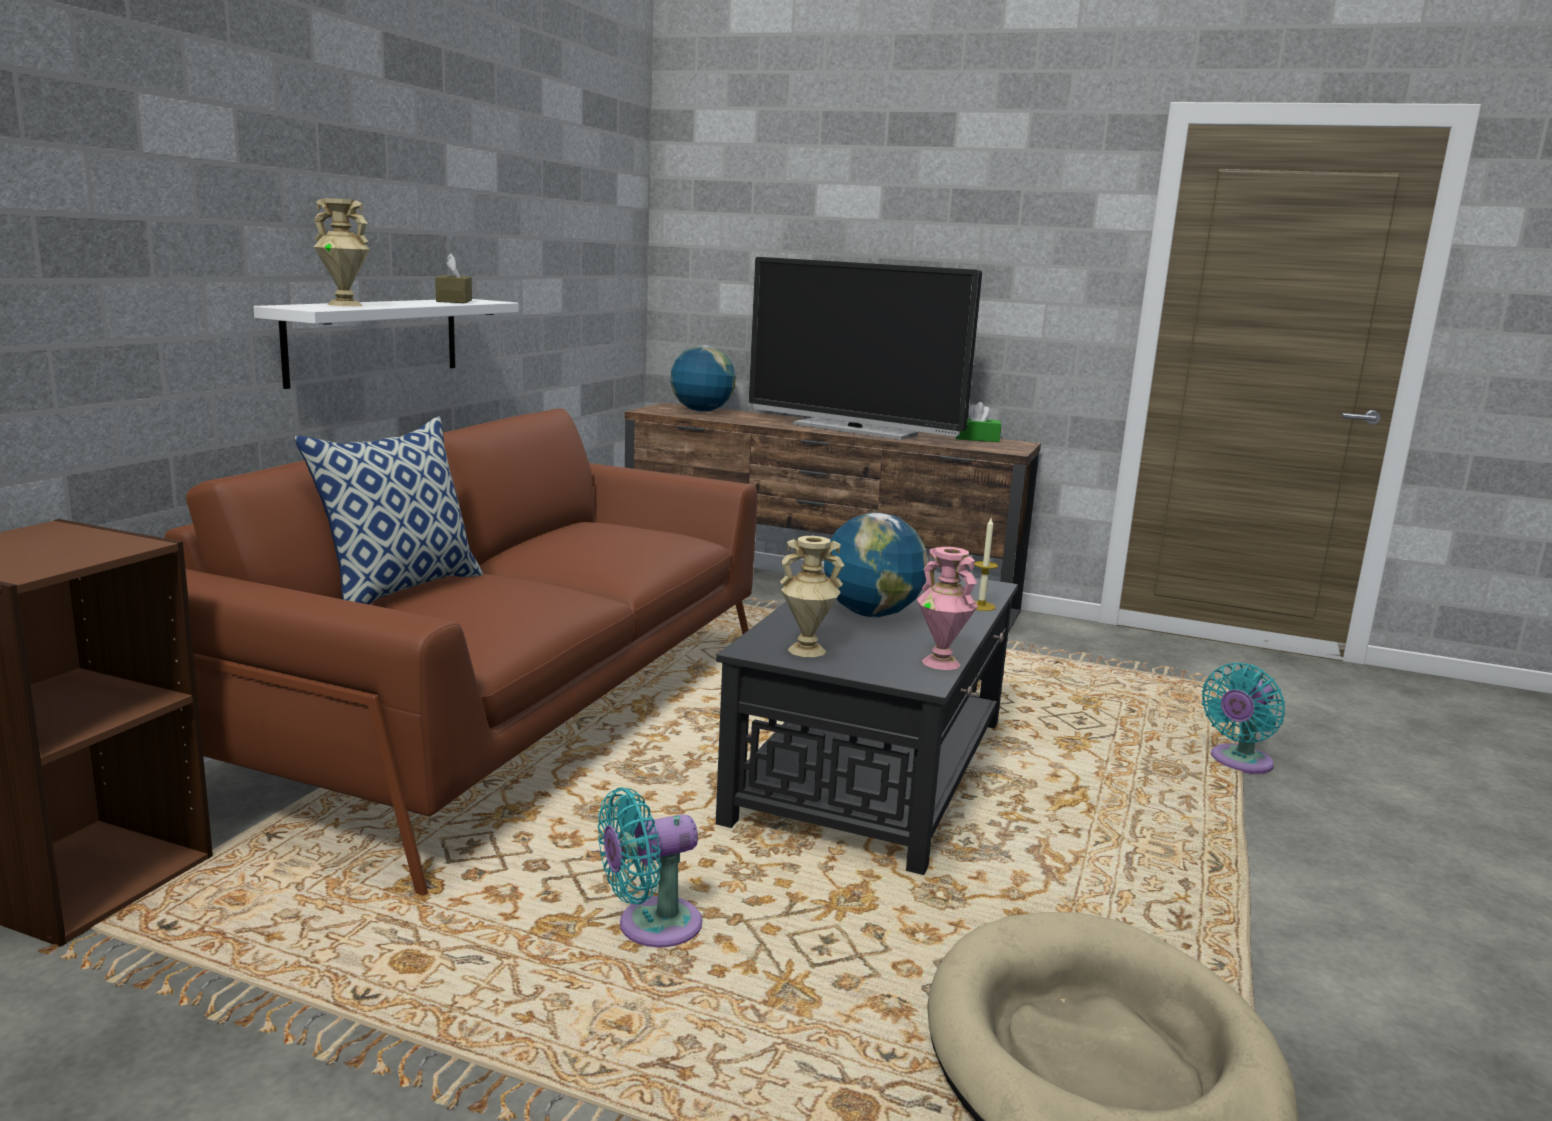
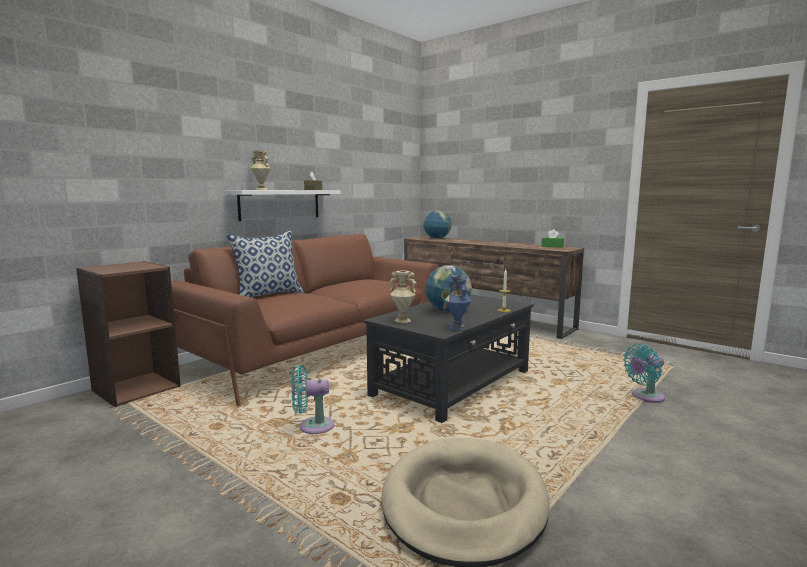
camera: 20 degrees right, 5 degrees down
television [749,257,982,440] -> none
pink vase [917,547,978,670] -> blue vase [445,275,472,330]

